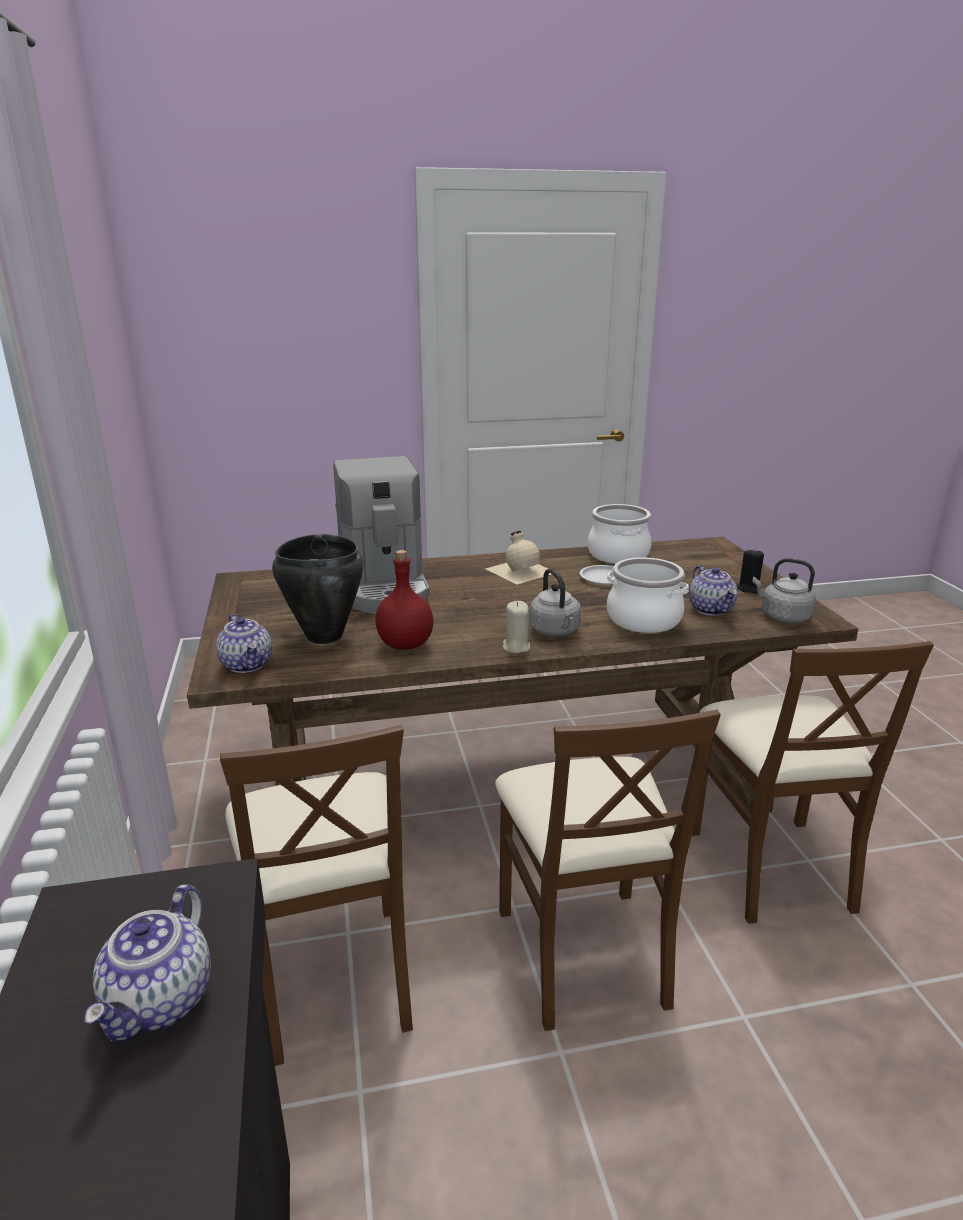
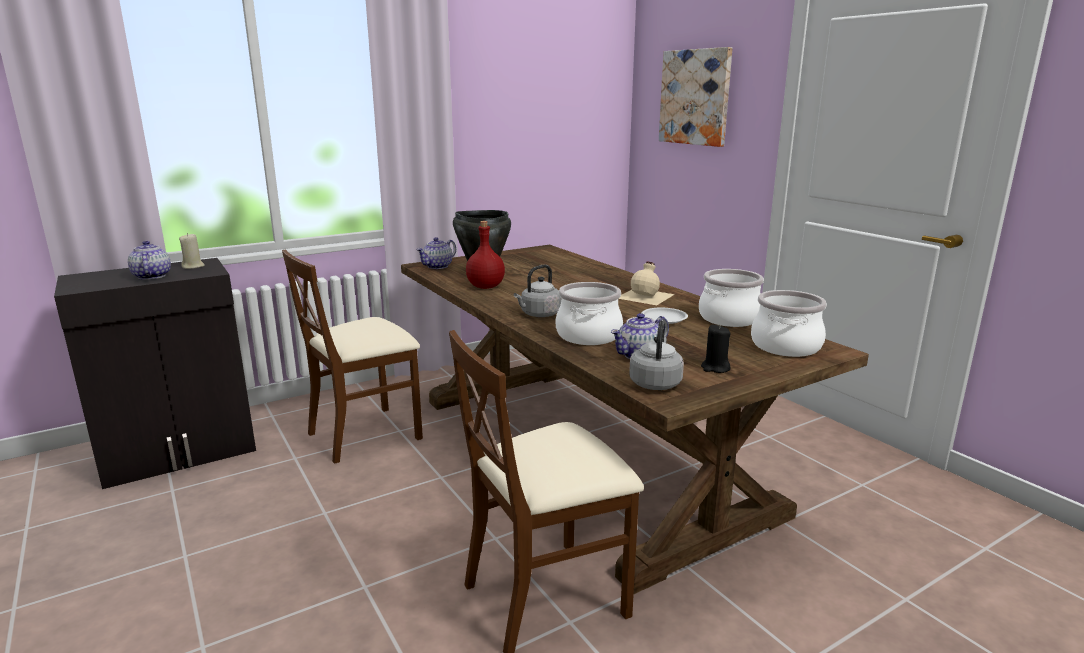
camera: 70 degrees right, 5 degrees down
teapot [85,884,211,1042] -> teapot turned 75 degrees clockwise [128,241,171,280]
coffee machine [333,456,430,614] -> none
brown chair [495,710,721,1031] -> none
beige candle [503,601,530,653] -> beige candle moved to [179,233,205,269]
none -> picture [659,47,733,147]
none -> cooking pot [751,290,827,357]

